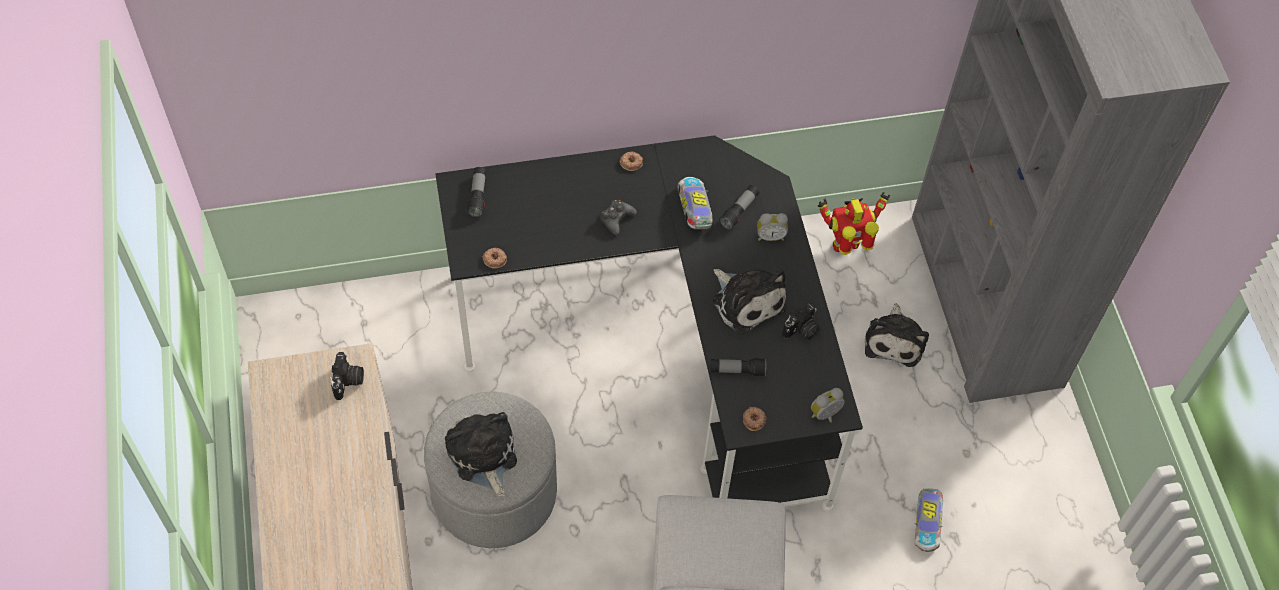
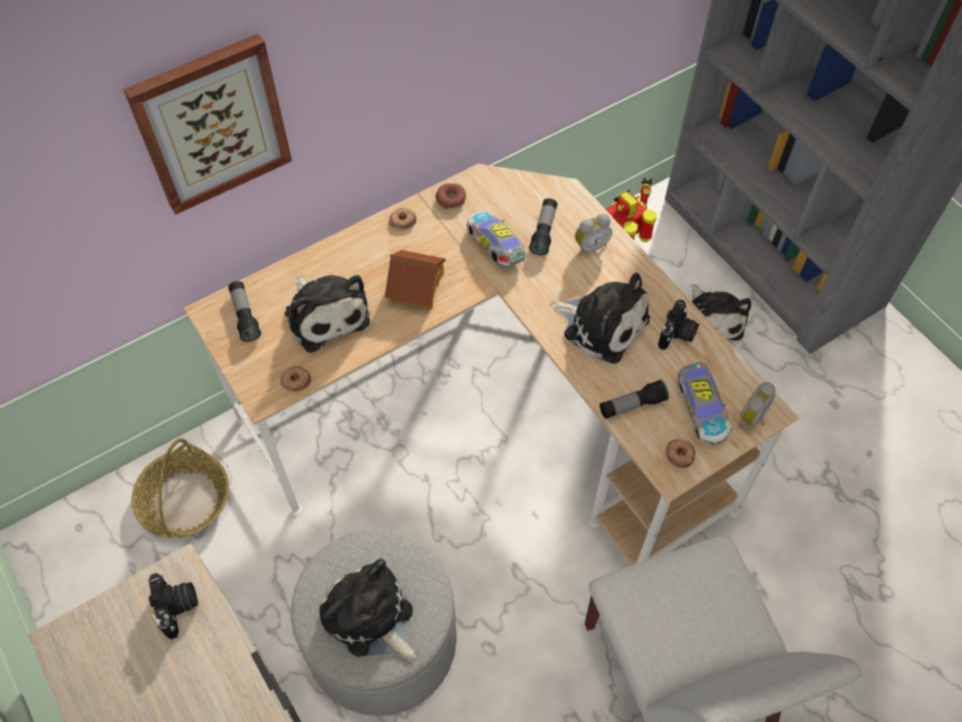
camera: 20 degrees left, 0 degrees up
black desk [435,135,863,511] -> beige desk [184,164,799,565]
black game controller [600,200,637,235] -> toy house [385,250,446,310]
toy car [915,488,943,552] -> toy car moved to [678,362,732,444]
none -> picture [123,34,292,215]
none -> basket [131,438,229,538]
none -> plush toy [284,275,370,353]
none -> donut [436,183,466,210]

